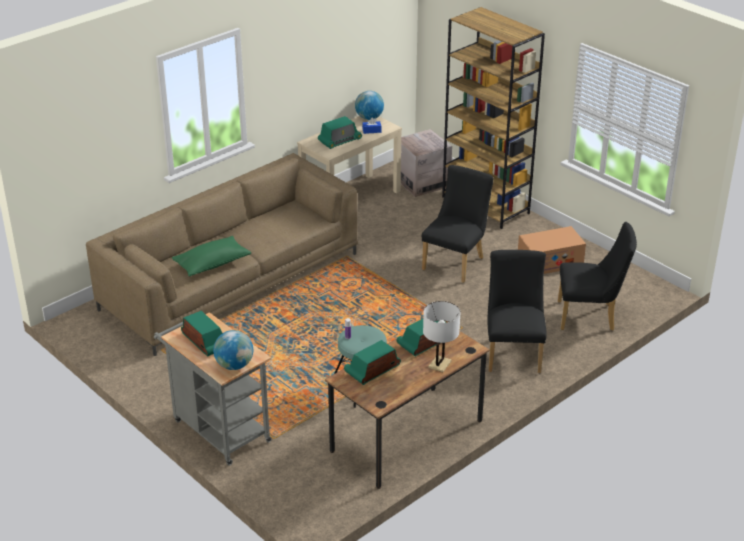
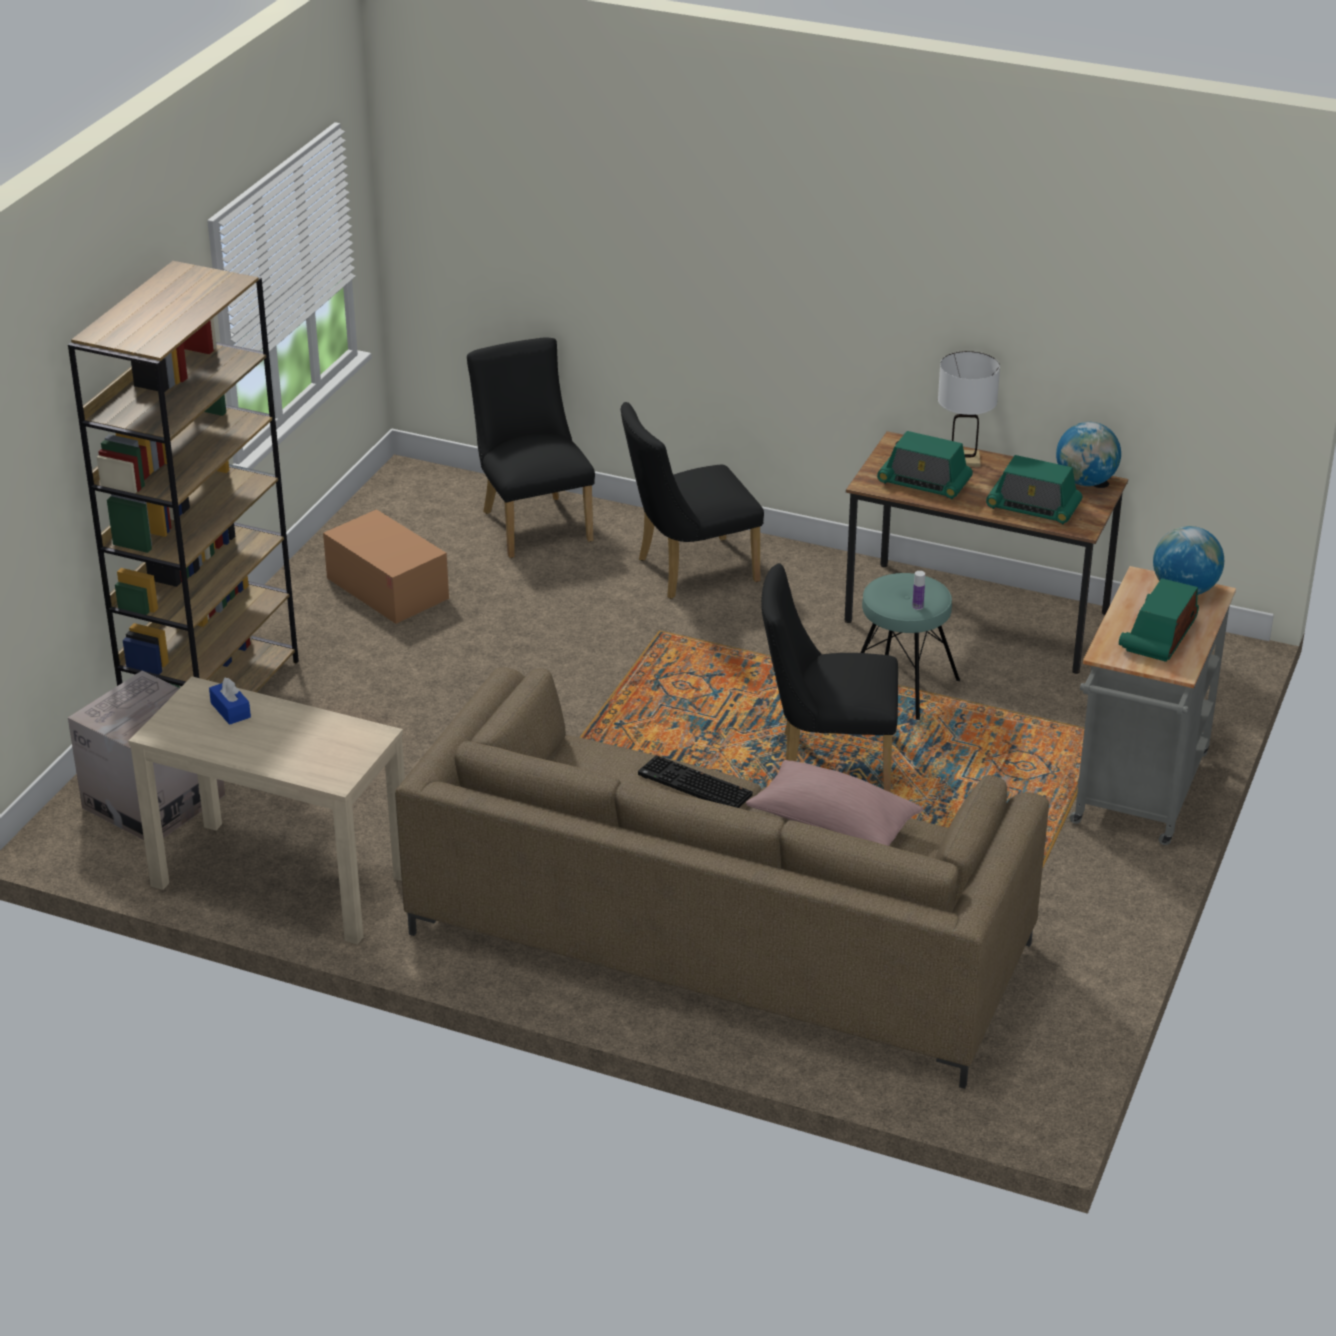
camera: 115 degrees left, 0 degrees up
green pillow [172,236,251,277] -> pink pillow [746,760,923,846]
radio [318,116,362,149] -> none
globe [355,91,384,120] -> globe moved to [1056,422,1121,486]
black chair [422,165,494,283] -> black chair moved to [761,563,898,792]
none -> keyboard [638,755,753,808]

